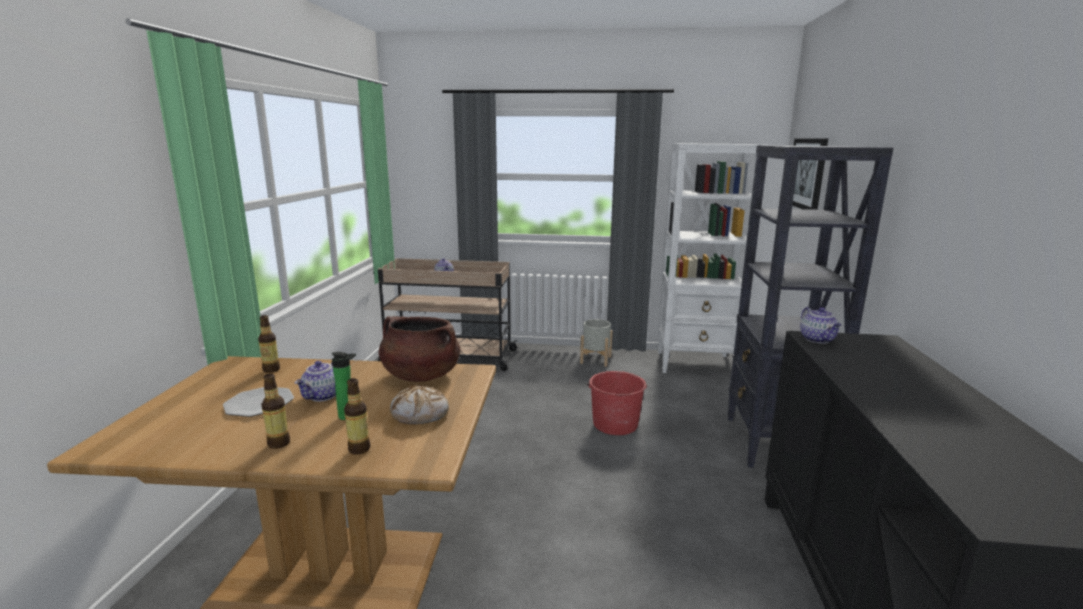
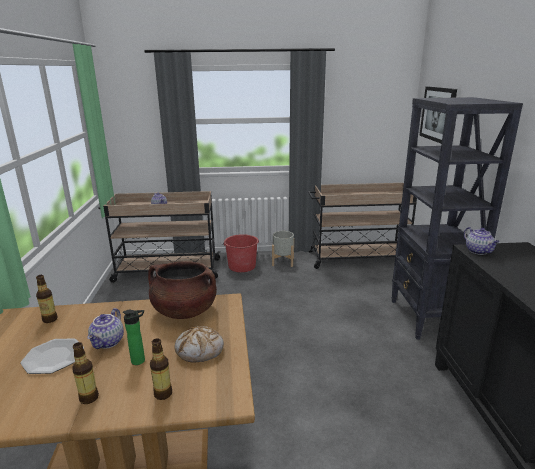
camera: 10 degrees left, 5 degrees up
red bucket [587,371,647,435] -> red bucket moved to [223,234,259,272]
white bookcase [658,143,767,373] -> beige cart [308,183,417,269]

